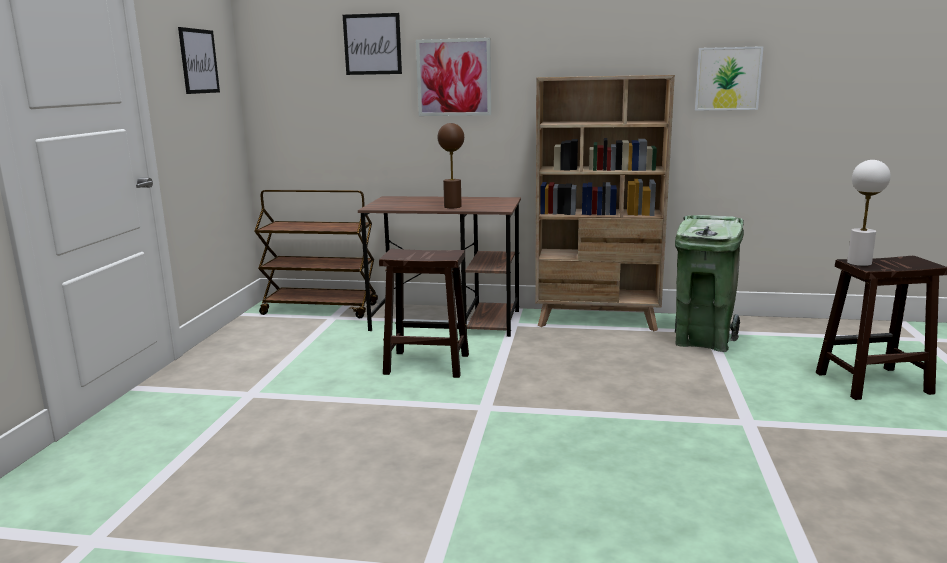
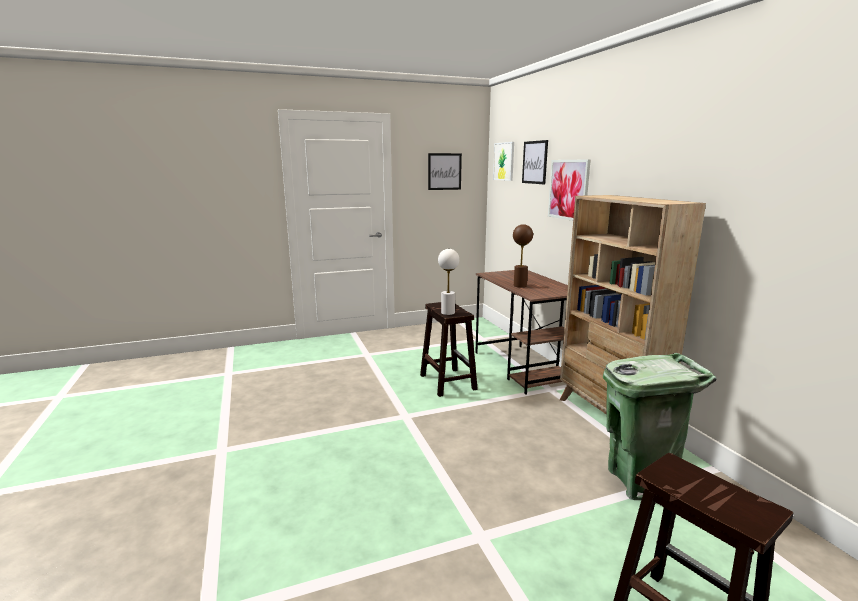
camera: 60 degrees right, 0 degrees up
brown cart [254,190,378,318] -> none
picture [695,46,764,111] -> picture moved to [493,142,514,181]
white table lamp [847,160,890,266] -> white table lamp moved to [438,249,459,315]

